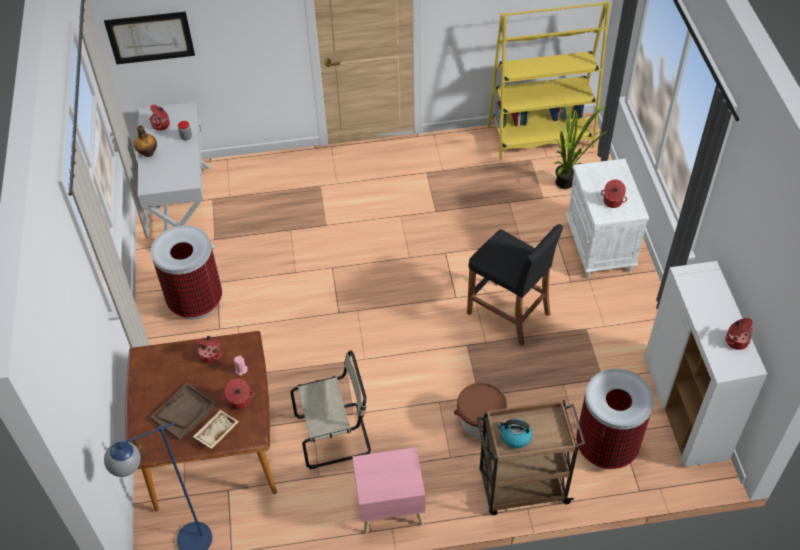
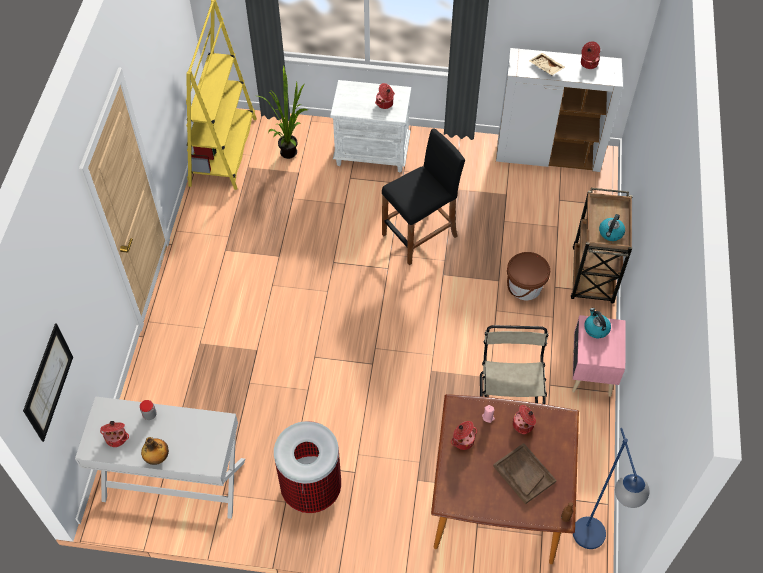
camera: 75 degrees left, 5 degrees up
beige tray [193,410,239,449] -> beige tray moved to [529,53,565,75]
trash can [576,369,654,469] -> none
none -> kettle [584,308,611,338]

